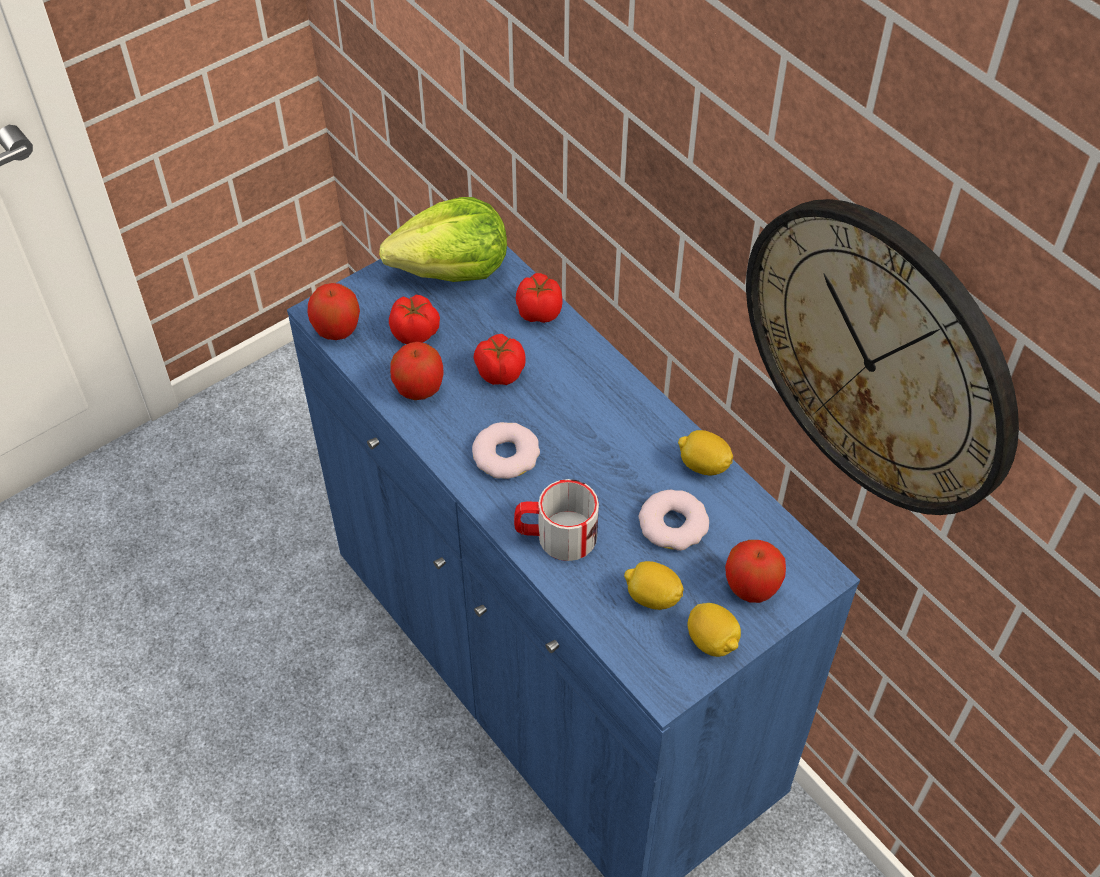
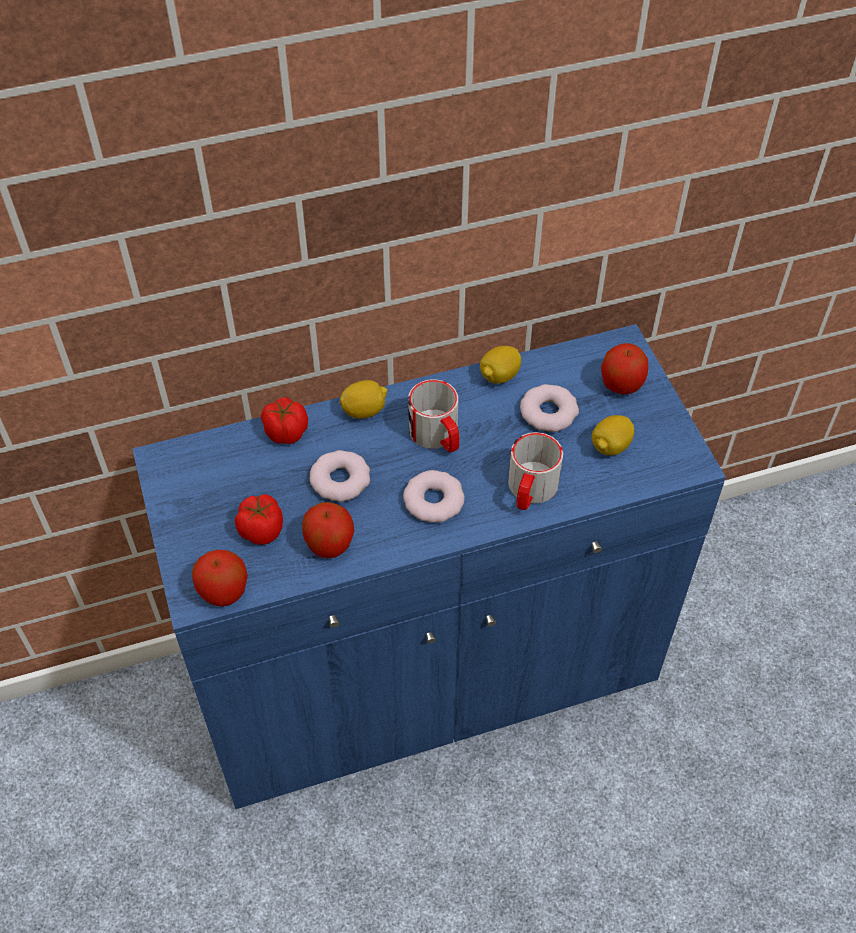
camera: 70 degrees left, 0 degrees up
lettuce [379,197,507,282] -> none
tomato [473,334,526,385] -> donut [310,450,370,502]
lemon [687,603,741,657] -> lemon moved to [339,380,387,419]
wall clock [746,199,1019,515] -> none
none -> mug [408,379,459,452]

